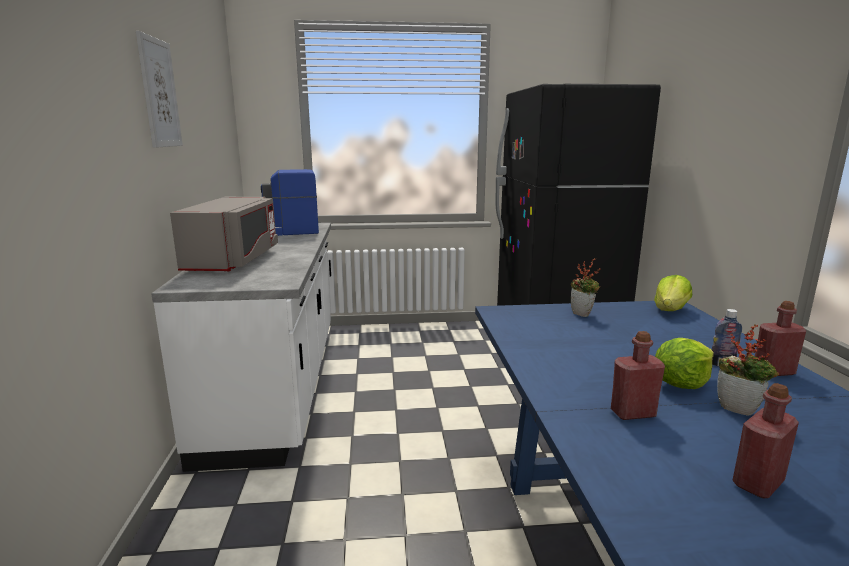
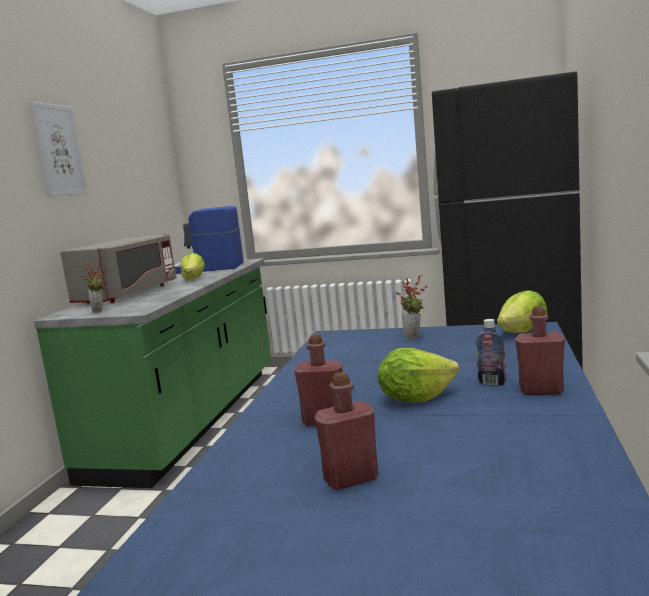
camera: 20 degrees right, 5 degrees down
white counter [151,223,331,472] -> green counter [34,258,271,488]
potted plant [717,324,779,416] -> potted plant moved to [80,260,107,313]
none -> lettuce [180,253,205,280]

